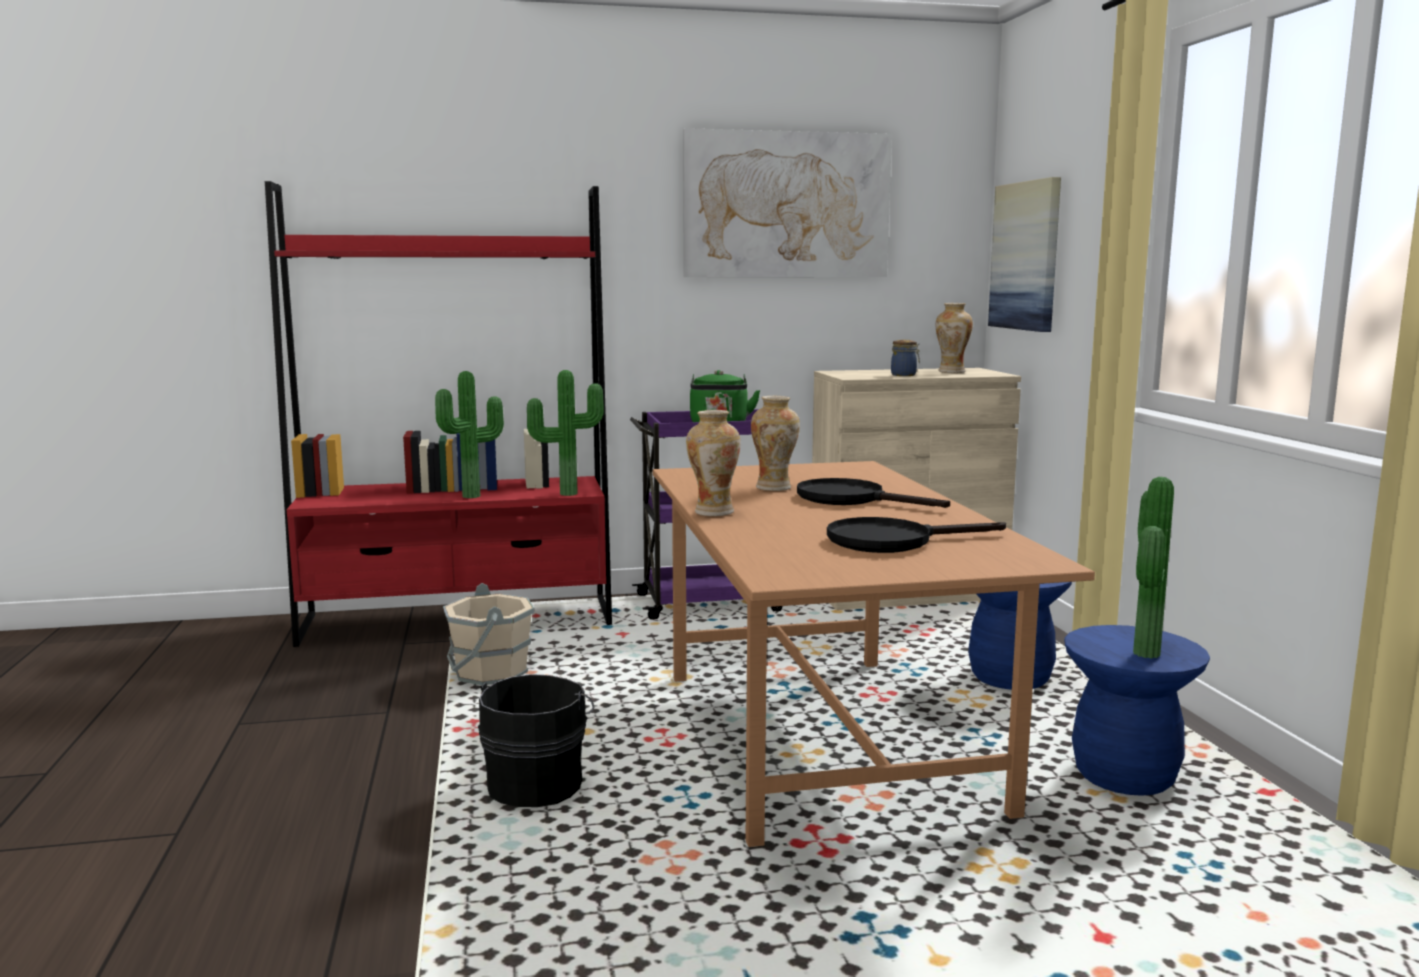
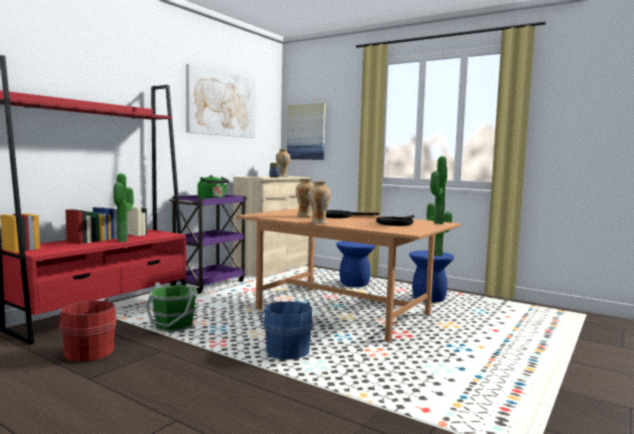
camera: 45 degrees left, 5 degrees down
beige bucket [443,583,534,685] -> green bucket [145,282,198,332]
black bucket [478,674,594,807] -> blue bucket [260,301,313,360]
potted plant [527,370,604,496] -> potted plant moved to [430,156,447,224]
none -> red bucket [55,298,117,362]

